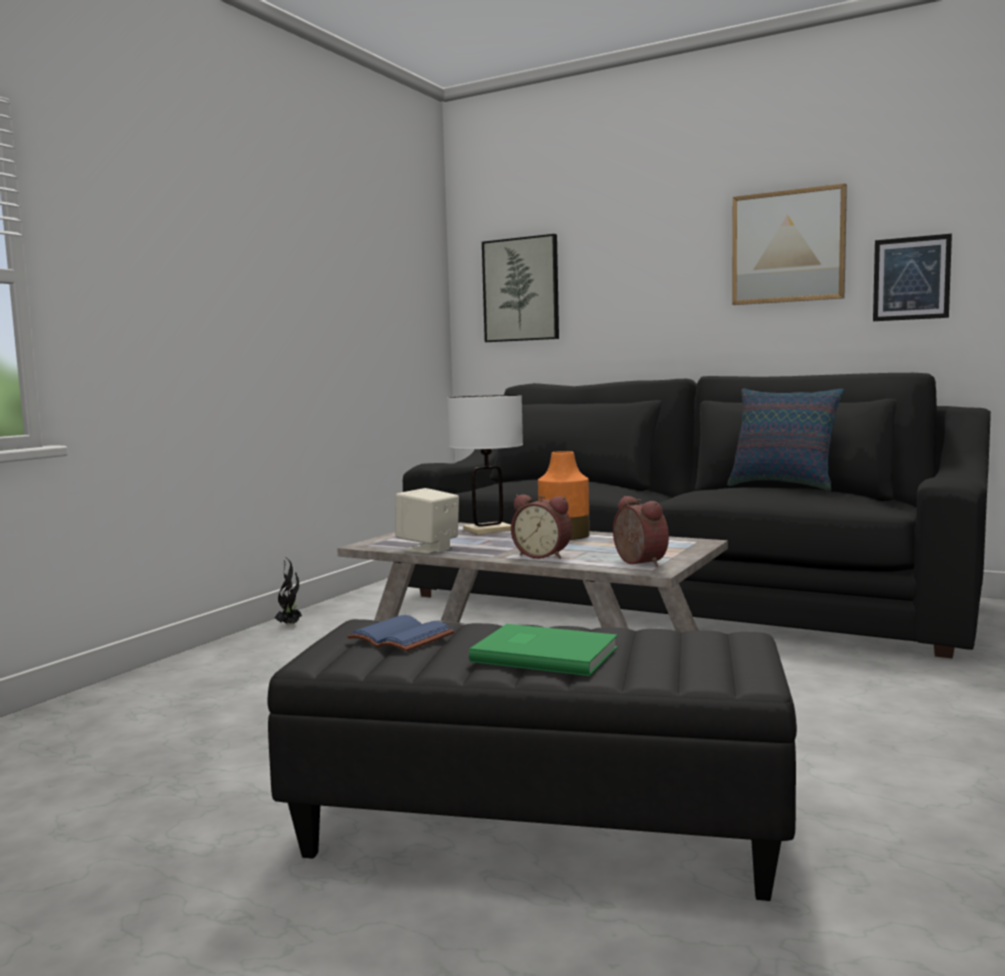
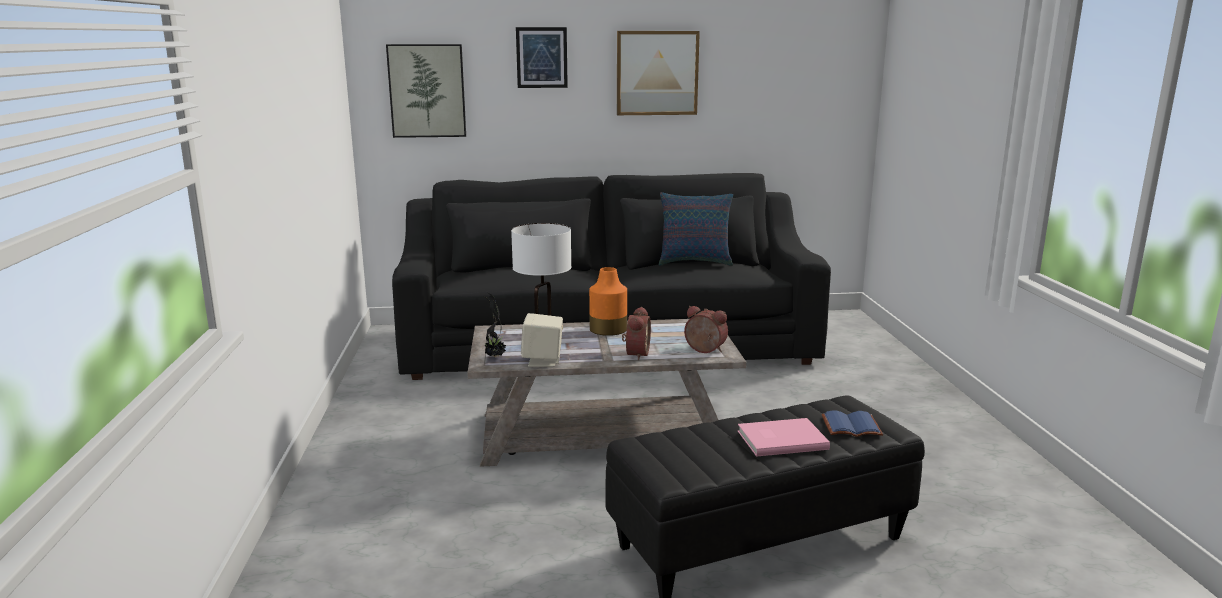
camera: 35 degrees left, 10 degrees up
potted plant [274,558,302,625] -> potted plant moved to [484,293,506,357]
blue book [347,615,454,651] -> blue book moved to [822,410,883,437]
green book [469,624,618,676] -> pink book [738,418,830,457]
alarm clock [511,494,572,559] -> alarm clock turned 75 degrees counterclockwise [622,307,651,360]
picture [873,234,952,321] -> picture moved to [516,27,568,88]

